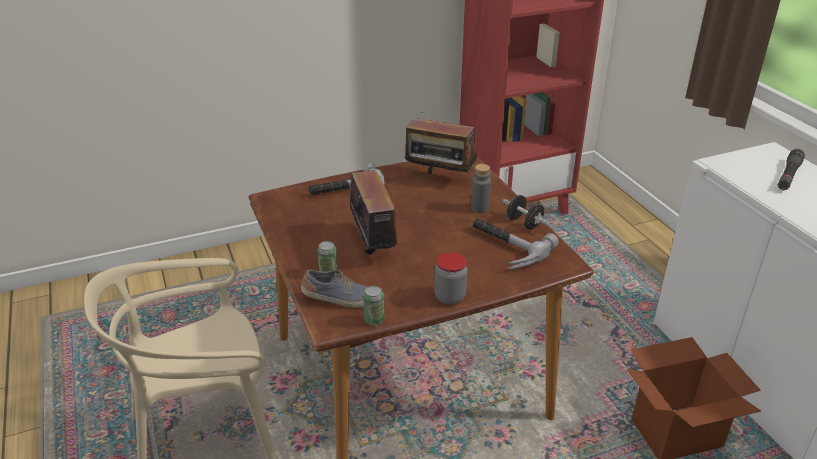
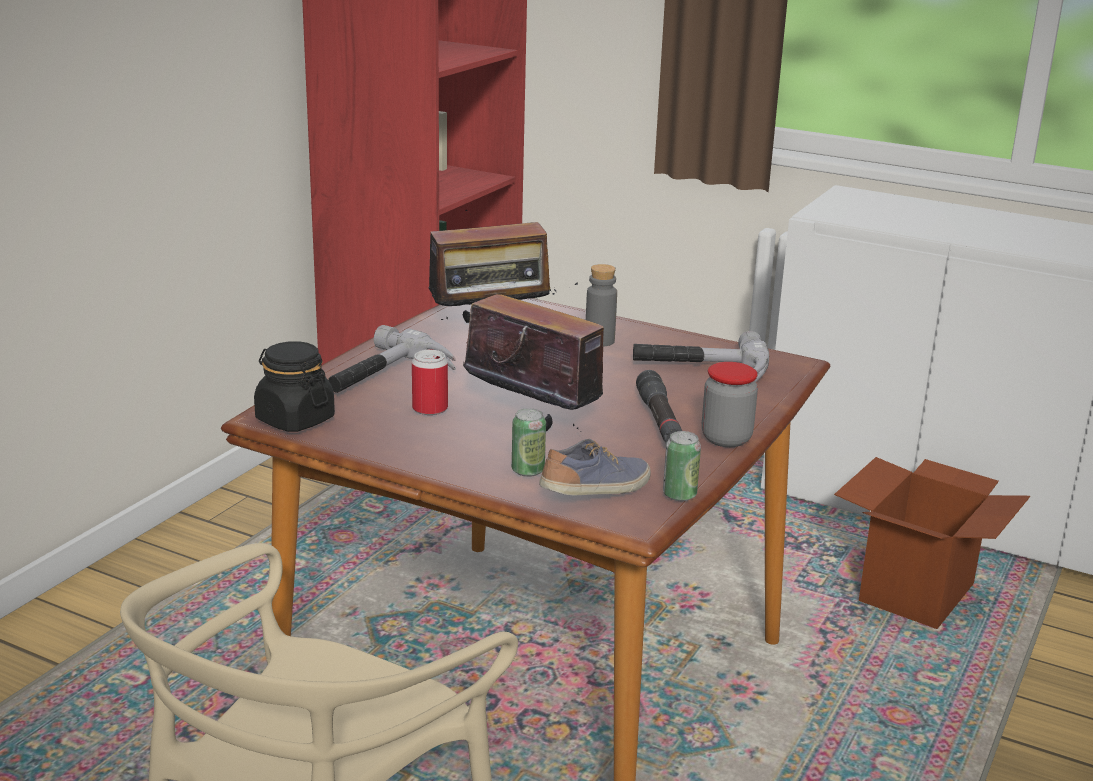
camera: 40 degrees left, 10 degrees down
black dumbbell [503,195,550,229] -> none
black flashlight [778,149,805,190] -> black flashlight moved to [636,370,682,444]
none -> black jar [254,341,335,432]
none -> can [412,350,448,415]

